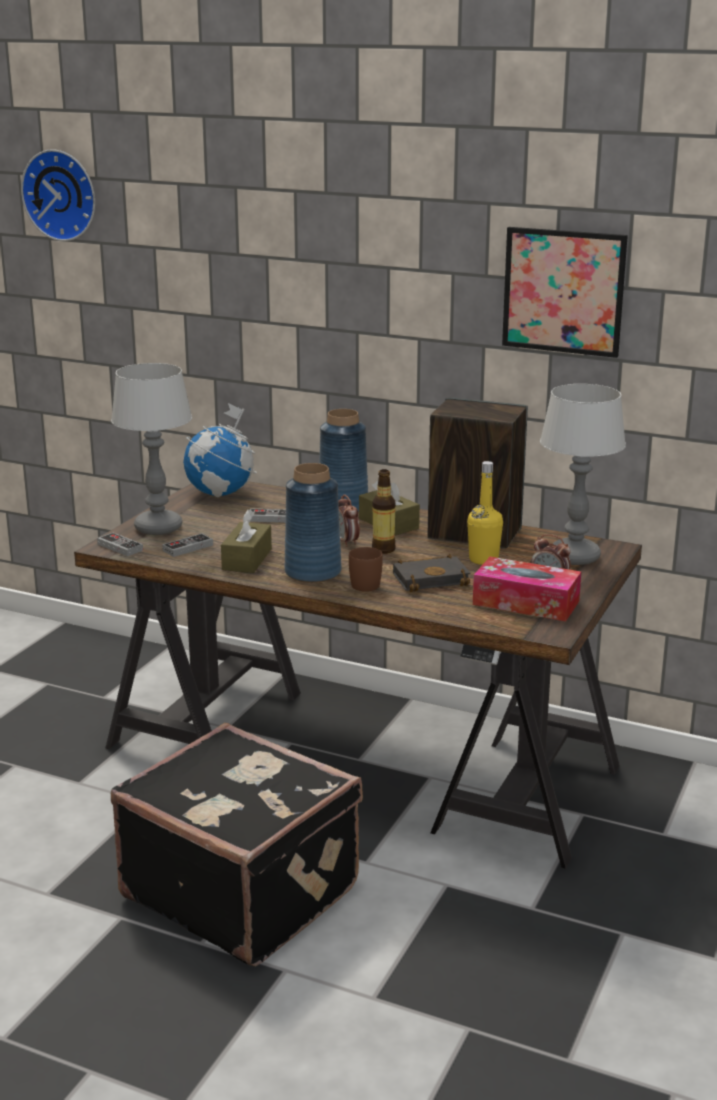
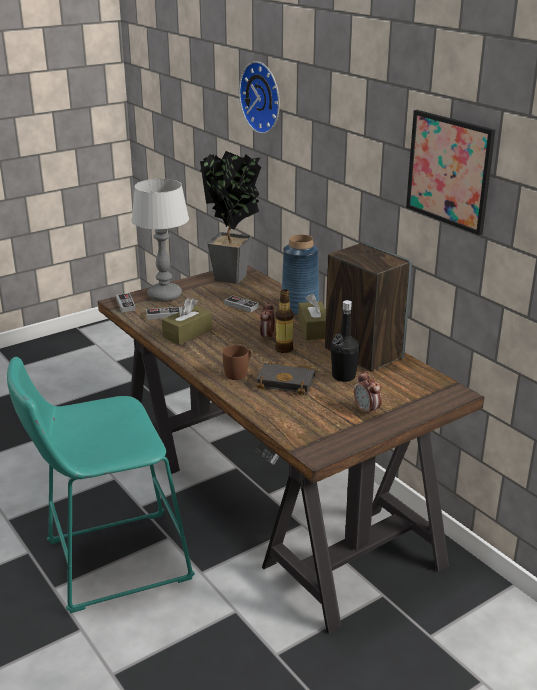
camera: 30 degrees right, 5 degrees up
wall clock [21,149,95,241] -> wall clock moved to [239,61,280,134]
black suitcase [111,723,363,966] -> turquoise stool [7,357,195,613]
globe [183,403,257,497] -> potted plant [200,151,261,284]
blue vase [285,463,342,583] -> none
yellow bottle [467,461,503,565] -> black bottle [331,300,360,382]
tissue box [473,557,581,621] -> none
table lamp [540,384,626,565] -> none

